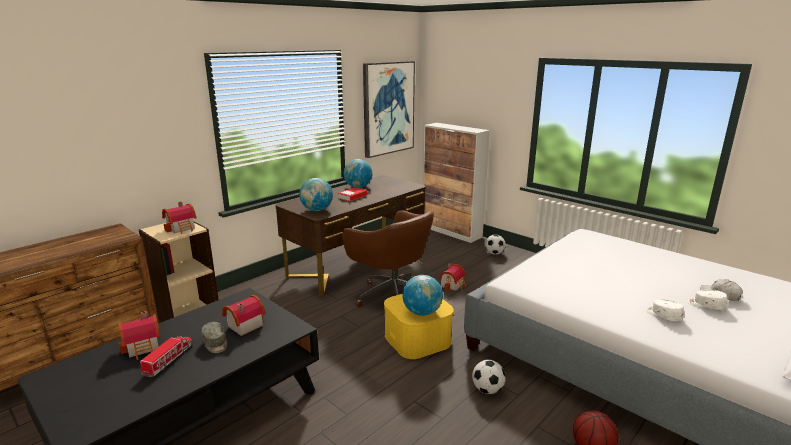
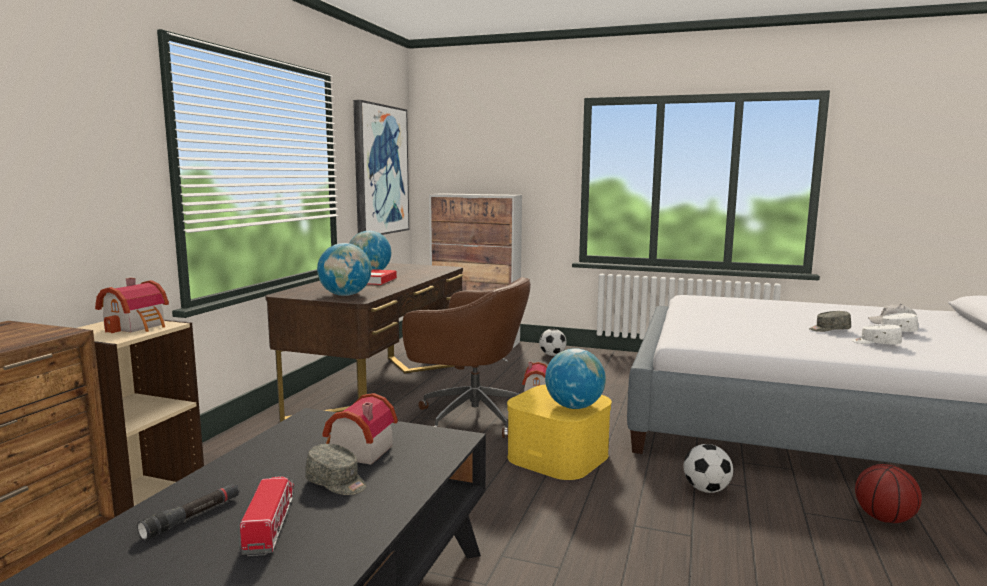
camera: 25 degrees left, 10 degrees down
toy house [119,311,160,360] -> black flashlight [137,483,240,540]
none -> grey cap [809,311,851,332]

